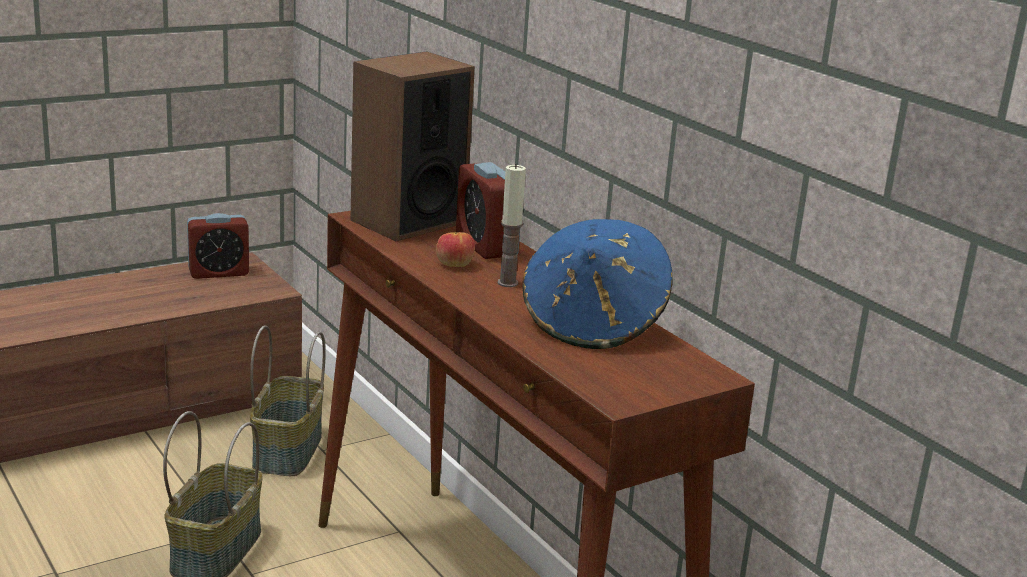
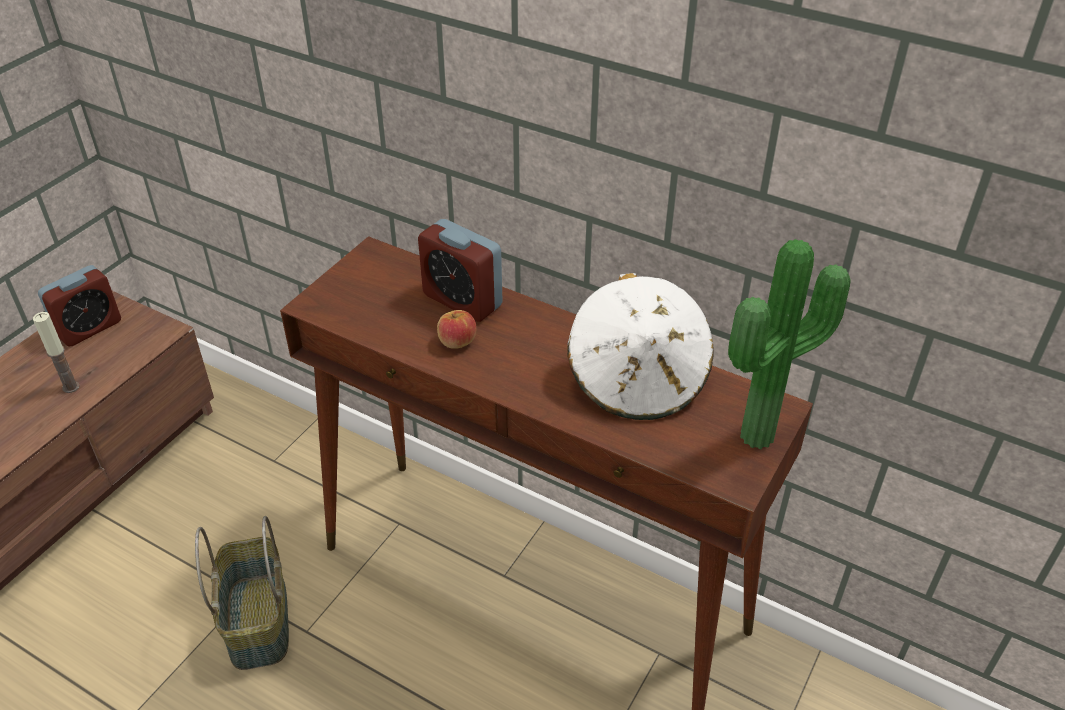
camera: 25 degrees left, 20 degrees up
basket [250,326,326,476] -> none
speaker [351,51,475,241] -> none
candle [497,164,526,287] -> candle moved to [33,312,80,393]
blue hat [522,219,673,349] -> white hat [567,273,714,420]
none -> potted plant [728,239,851,449]

